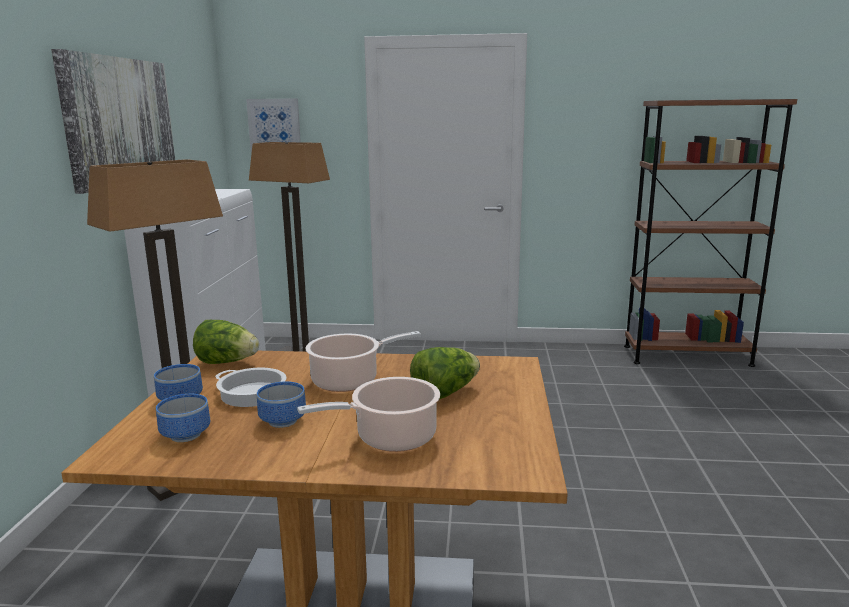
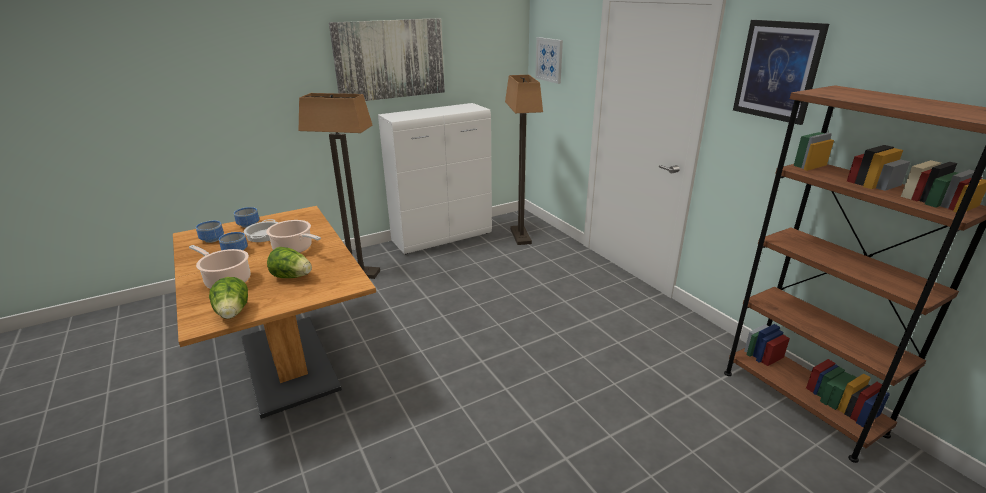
camera: 55 degrees right, 10 degrees up
lettuce [193,320,259,364] -> lettuce moved to [209,277,248,319]
none -> picture [733,20,829,125]

